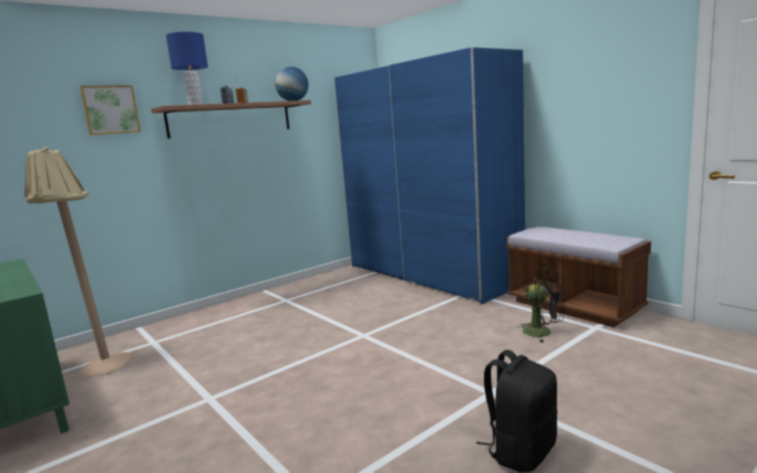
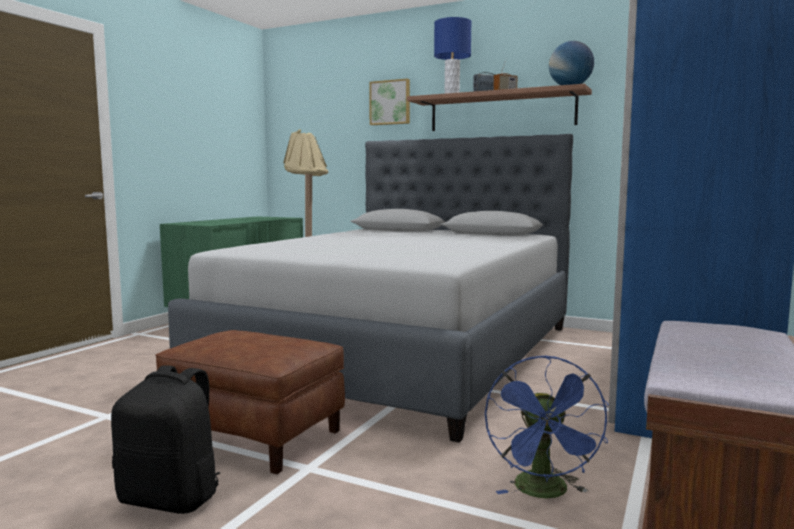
camera: 65 degrees right, 5 degrees down
black fan [517,263,565,343] -> blue fan [485,355,609,498]
none -> brown ottoman [155,330,345,474]
none -> grey bed [168,134,573,443]

